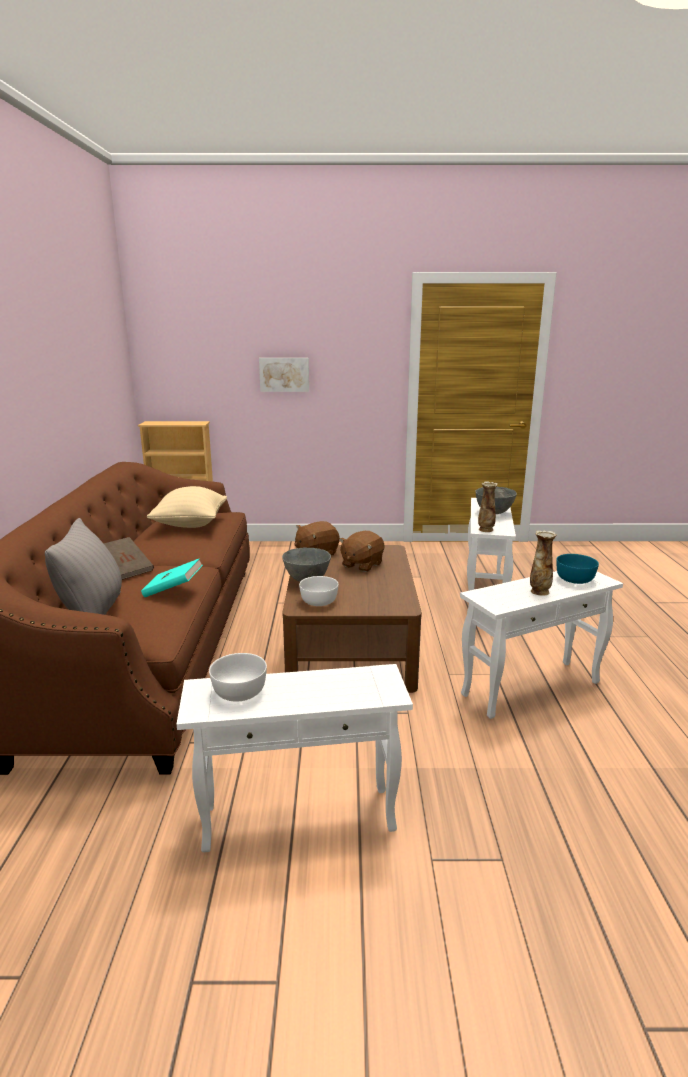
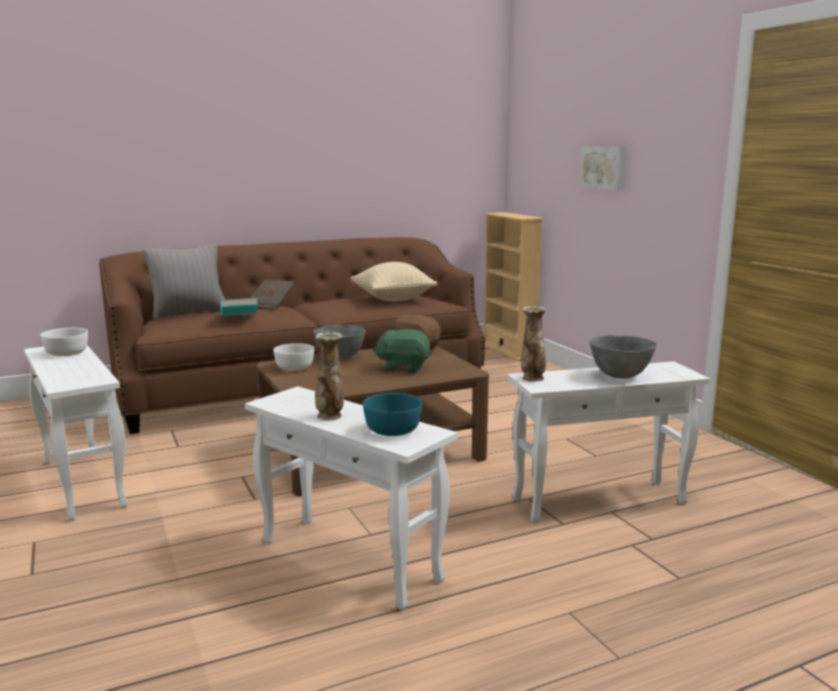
camera: 65 degrees right, 5 degrees down
brown plush toy [339,531,384,572] -> green plush toy [373,329,432,373]

